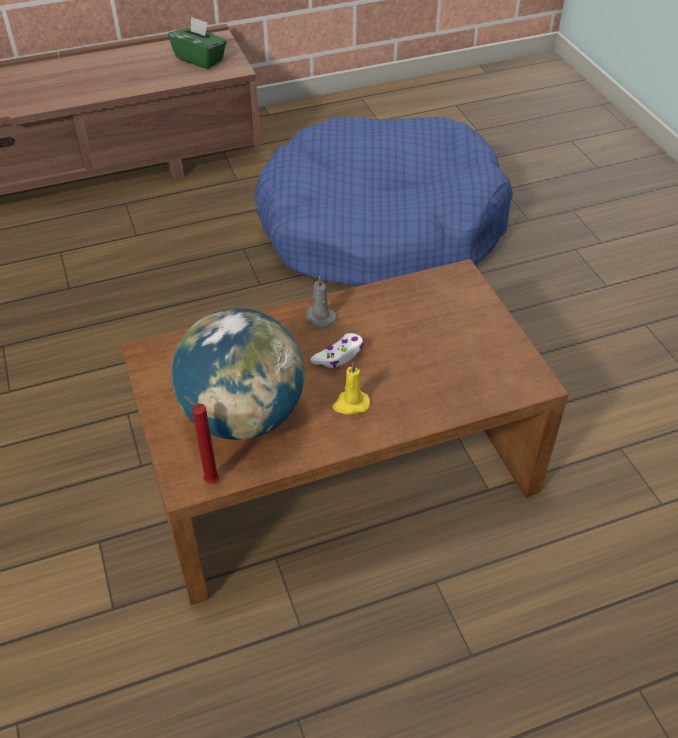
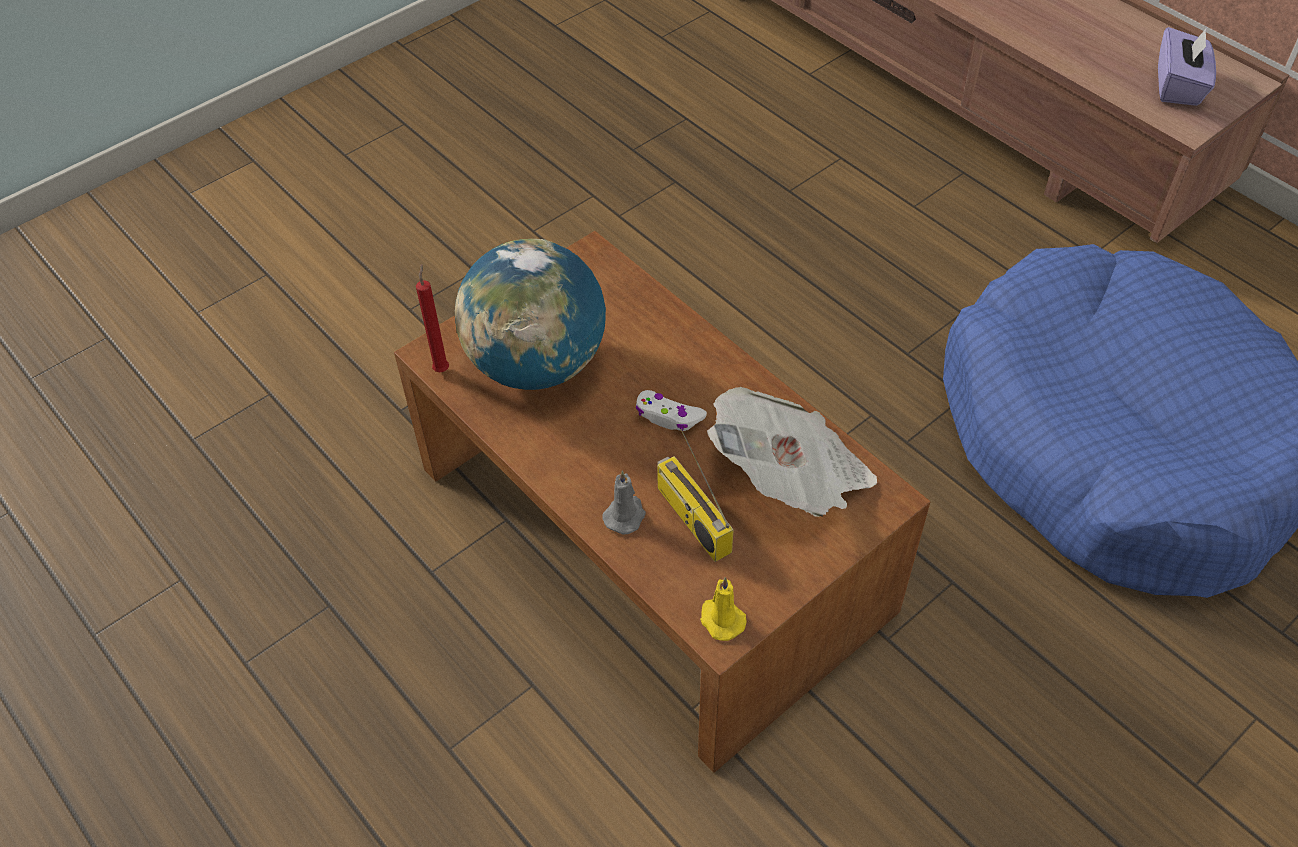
camera: 70 degrees right, 5 degrees up
green tissue box [168,16,227,69] -> purple tissue box [1158,27,1216,106]
grey candle [306,276,337,328] -> grey candle moved to [602,470,646,534]
yellow candle [333,362,370,415] -> yellow candle moved to [700,577,747,641]
none -> radio [657,429,734,562]
none -> newspaper [707,387,877,517]

